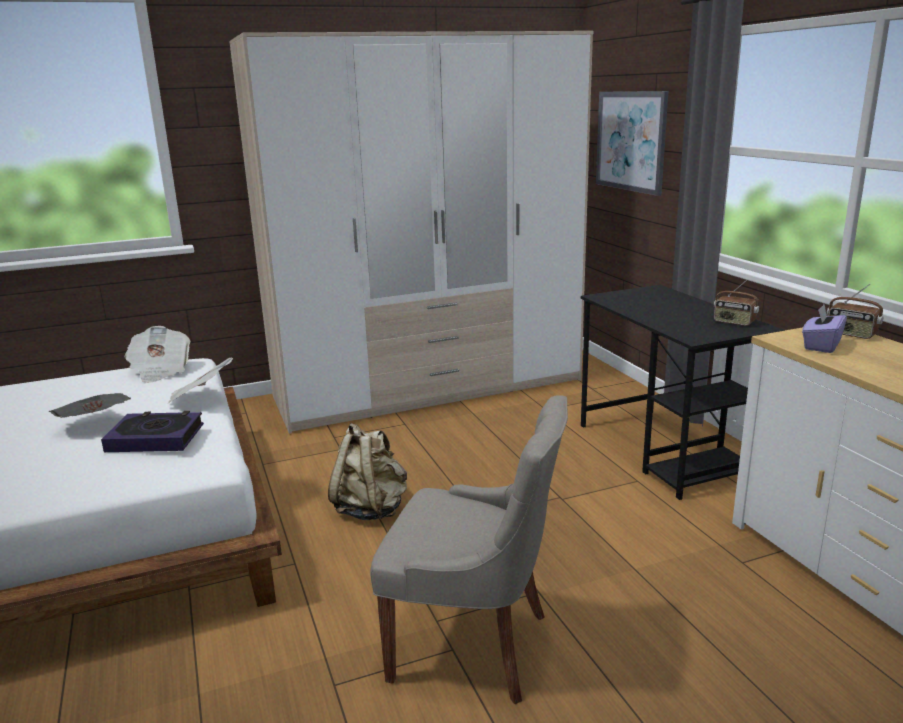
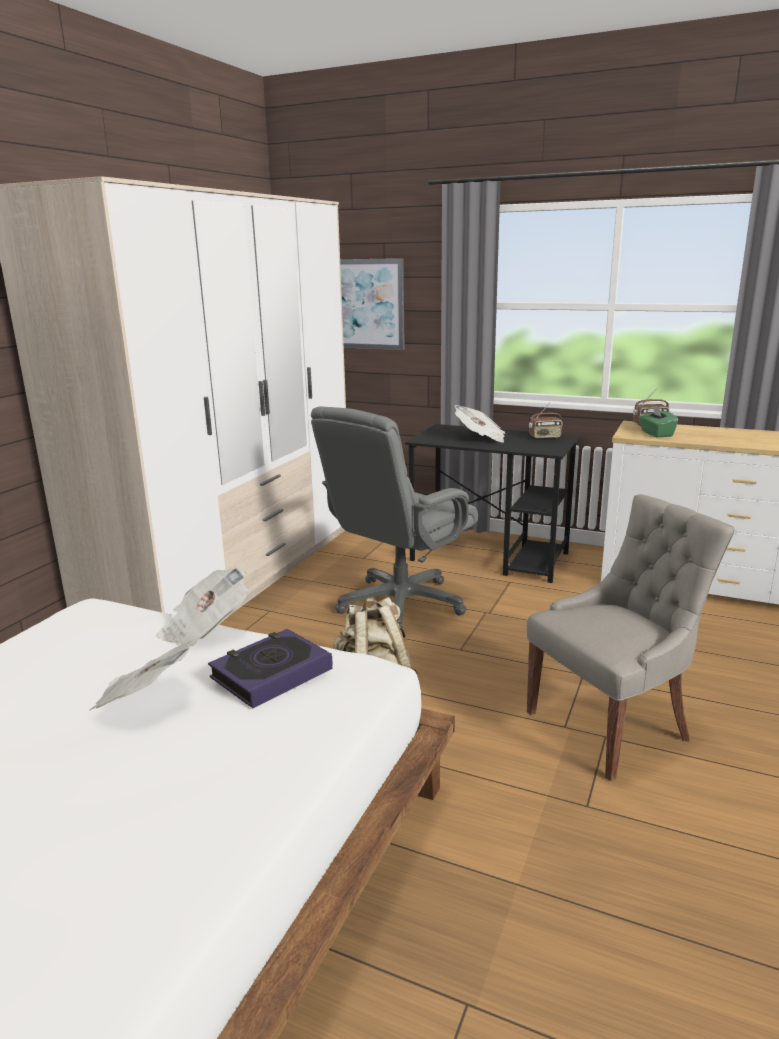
camera: 45 degrees left, 0 degrees up
newspaper [124,326,191,383] -> newspaper moved to [454,405,505,443]
purple tissue box [802,304,847,353] -> green tissue box [639,405,678,437]
none -> grey office chair [311,406,478,629]

